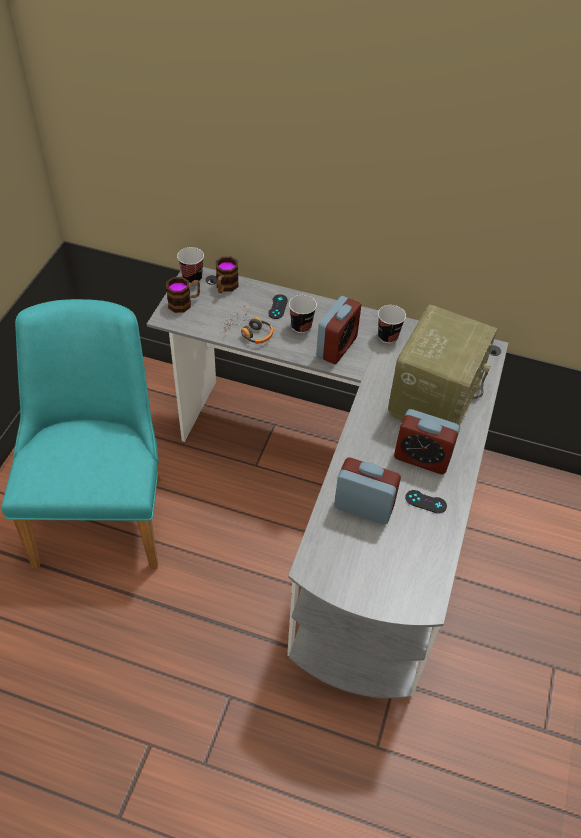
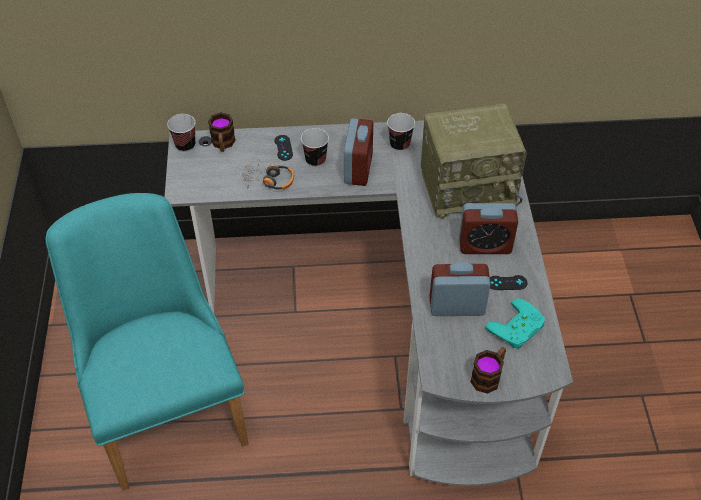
camera: 20 degrees left, 0 degrees up
mug [166,277,200,313] -> mug moved to [470,347,506,394]
radio [388,305,497,426] -> radio turned 75 degrees clockwise [421,103,527,219]
none -> turquoise game controller [485,298,545,350]

